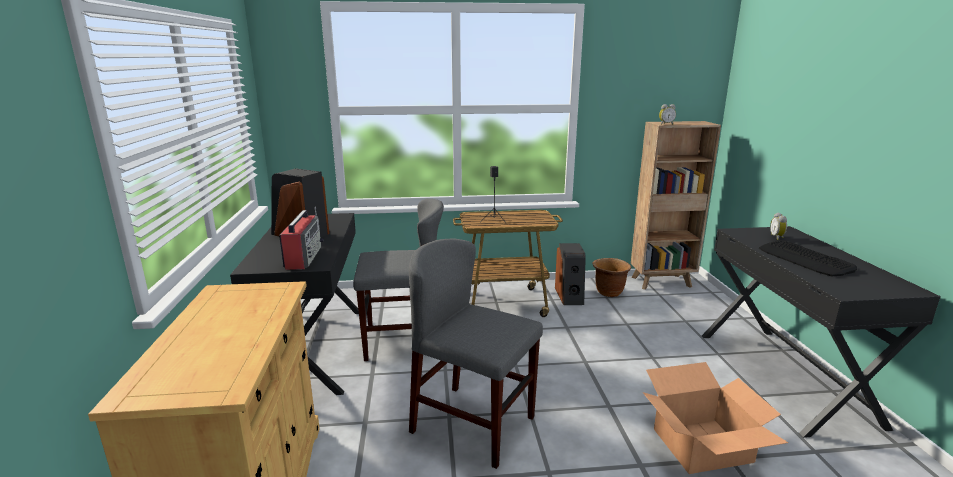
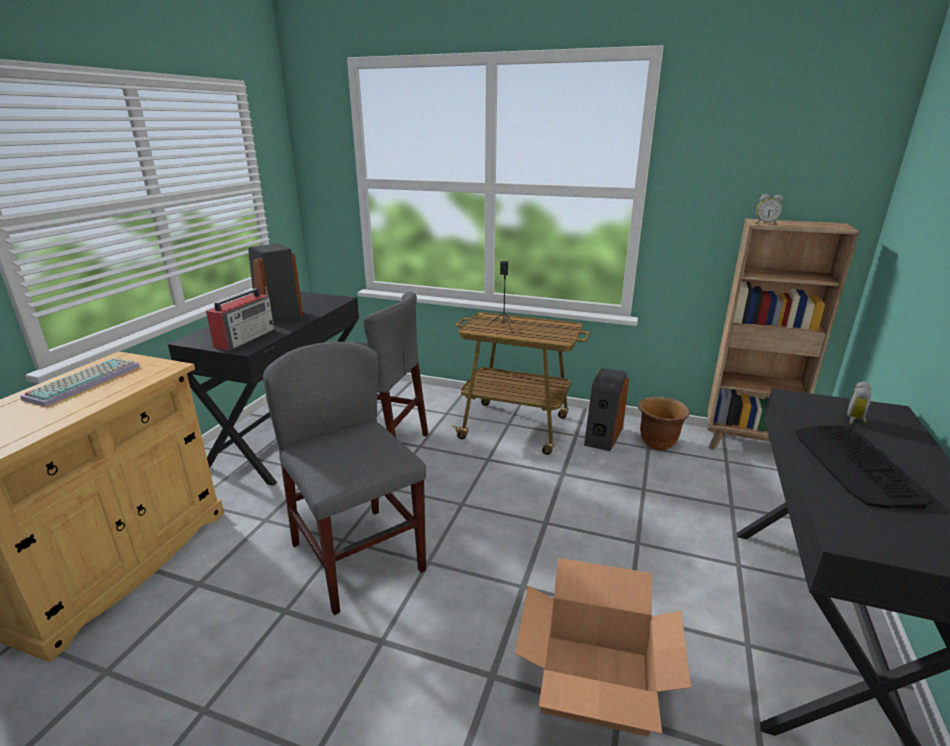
camera: 25 degrees right, 5 degrees up
none -> keyboard [20,358,140,407]

